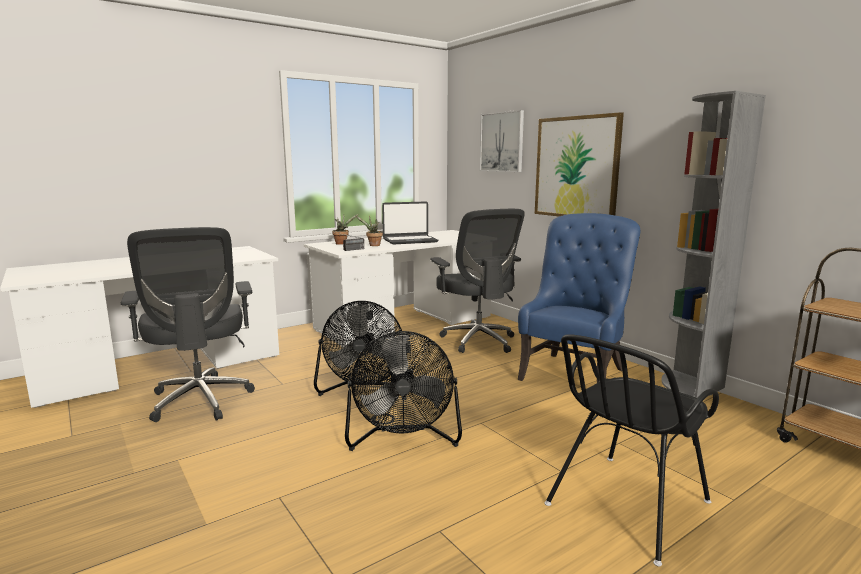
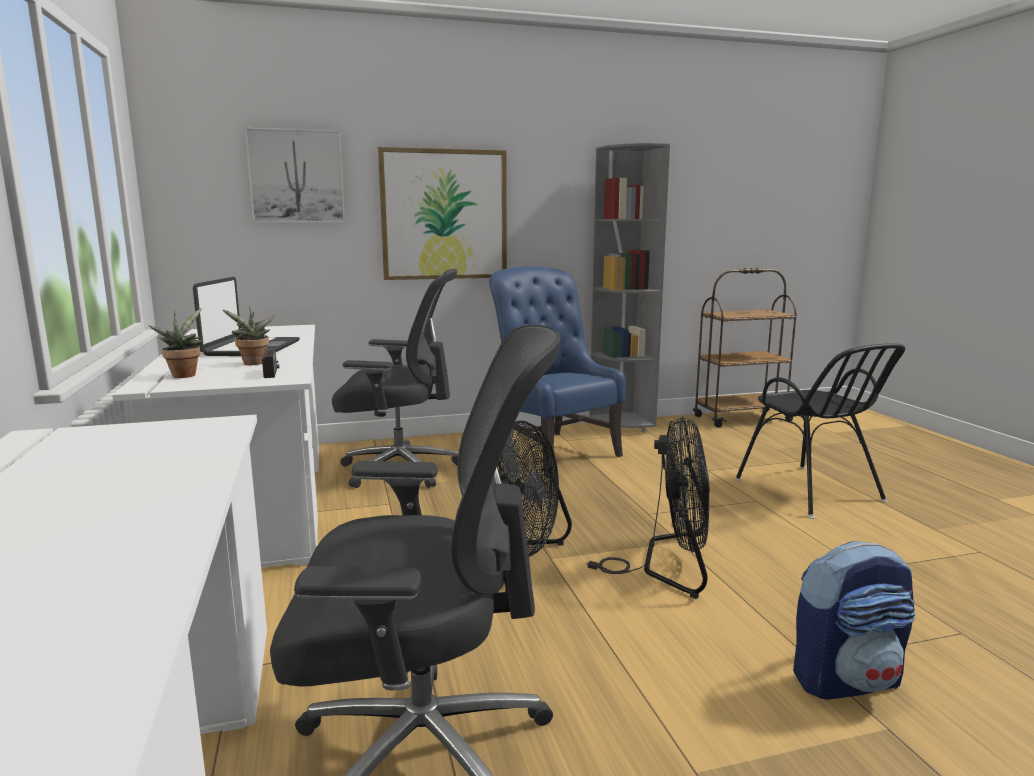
camera: 70 degrees left, 0 degrees up
none -> backpack [793,541,916,699]

